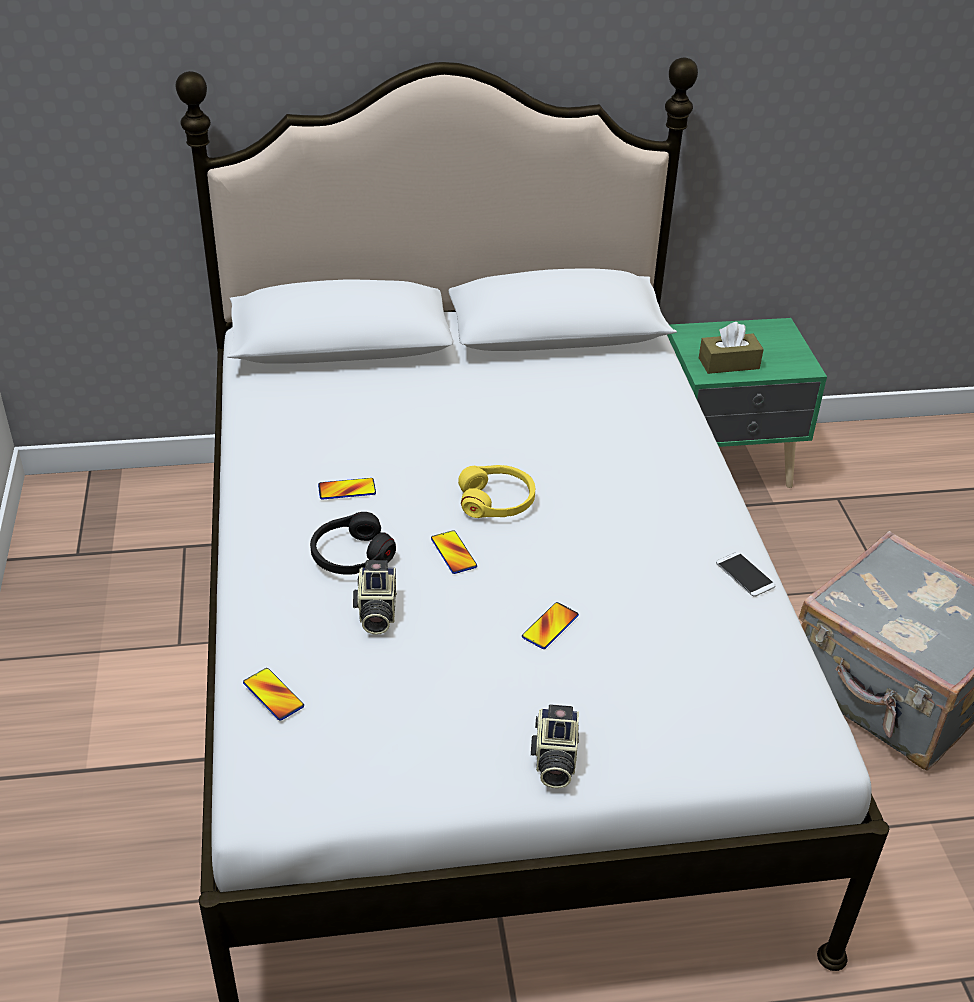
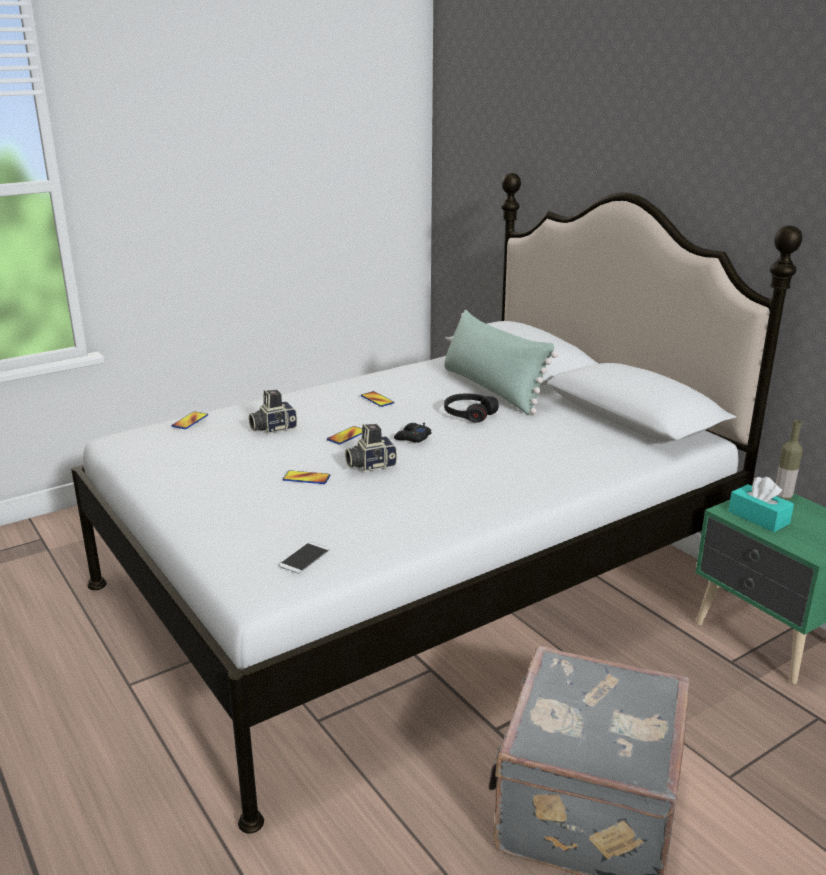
camera: 65 degrees right, 15 degrees down
black headphones [310,512,396,575] -> black headphones moved to [444,394,499,423]
yellow headphones [458,465,535,518] -> black game controller [394,423,432,443]
camera [531,704,579,788] -> camera moved to [345,423,397,471]
brown tissue box [699,322,764,374] -> turquoise tissue box [728,477,794,532]
phone [716,552,775,597] -> phone moved to [279,542,330,573]
none -> green pillow [444,310,558,415]
none -> bottle [776,420,803,500]

